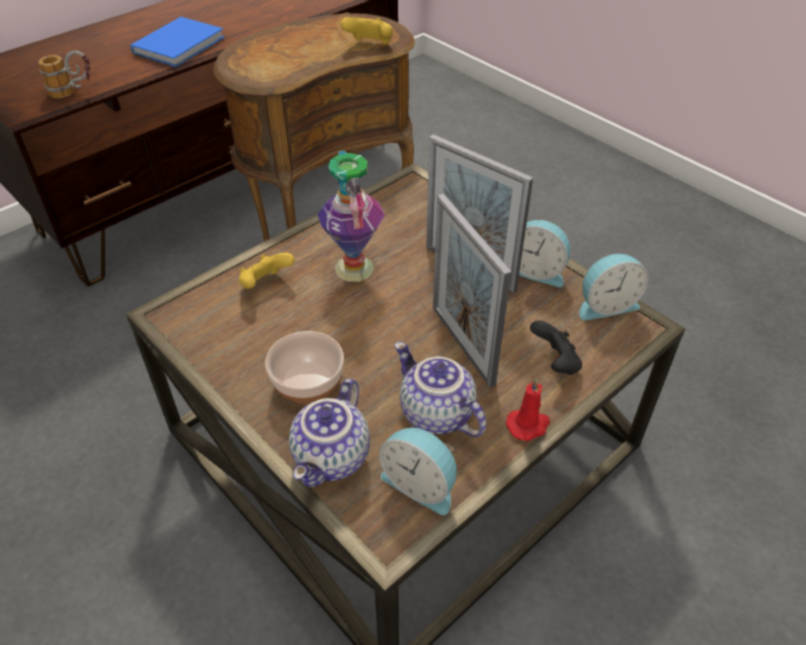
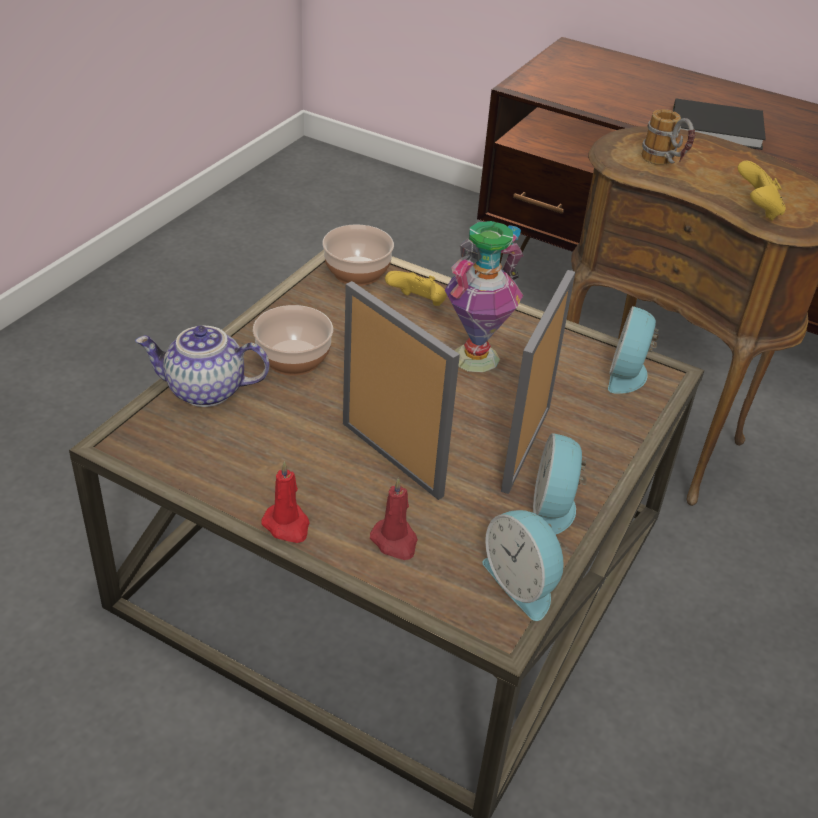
camera: 70 degrees right, 5 degrees down
mug [39,51,90,98] -> mug moved to [642,109,696,165]
blue book [131,17,224,67] -> black book [673,99,766,150]
alarm clock [379,428,457,515] -> alarm clock moved to [608,306,659,394]
teapot [395,342,486,437] -> none
picture frame [433,194,511,387] -> picture frame turned 90 degrees clockwise [343,281,460,500]
black game controller [530,320,582,375] -> red candle [370,477,418,560]
none -> bowl [322,224,394,286]

